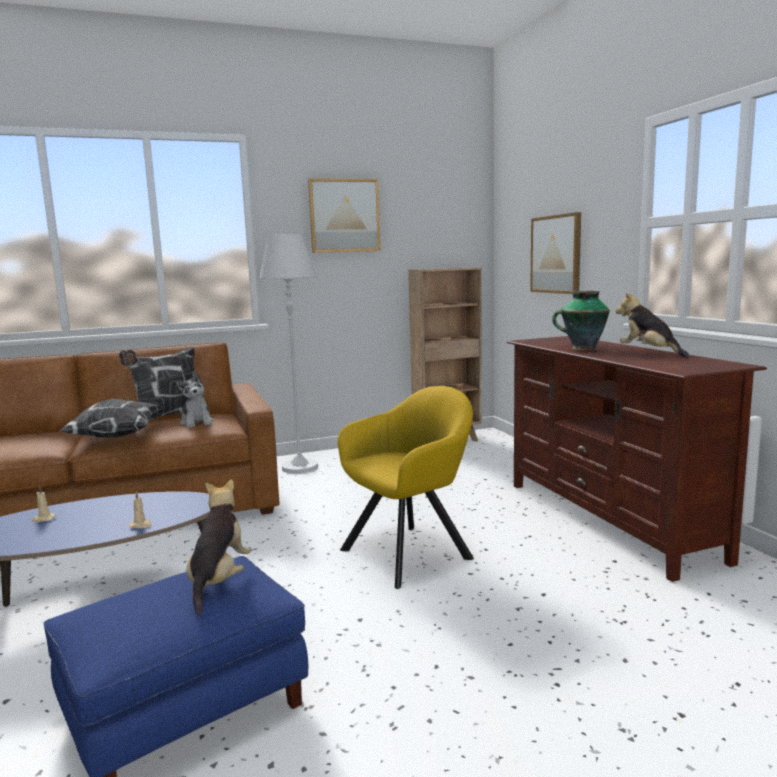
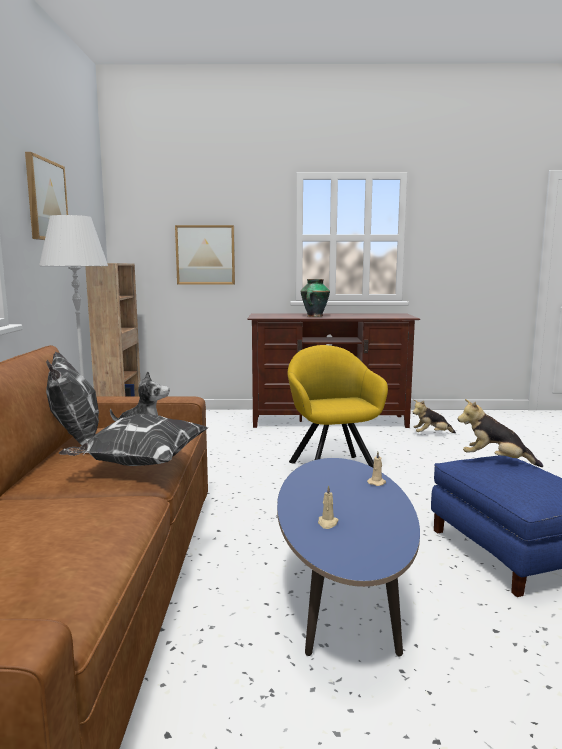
camera: 70 degrees left, 0 degrees up
plush toy [616,292,690,358] -> plush toy moved to [413,400,456,433]

